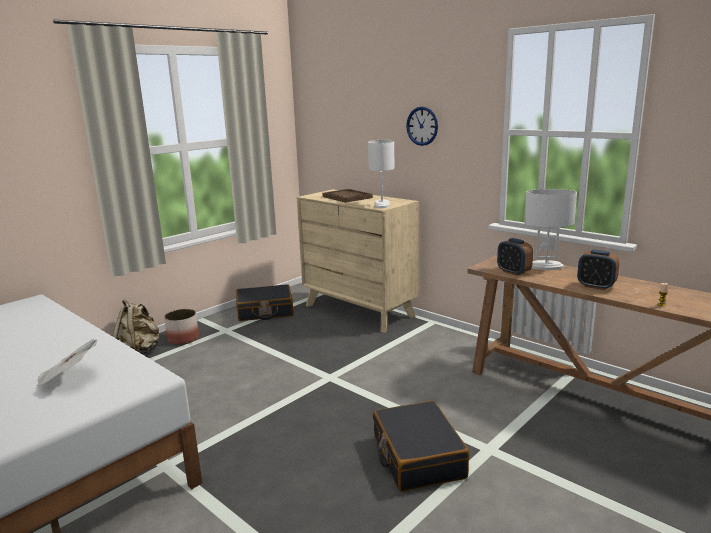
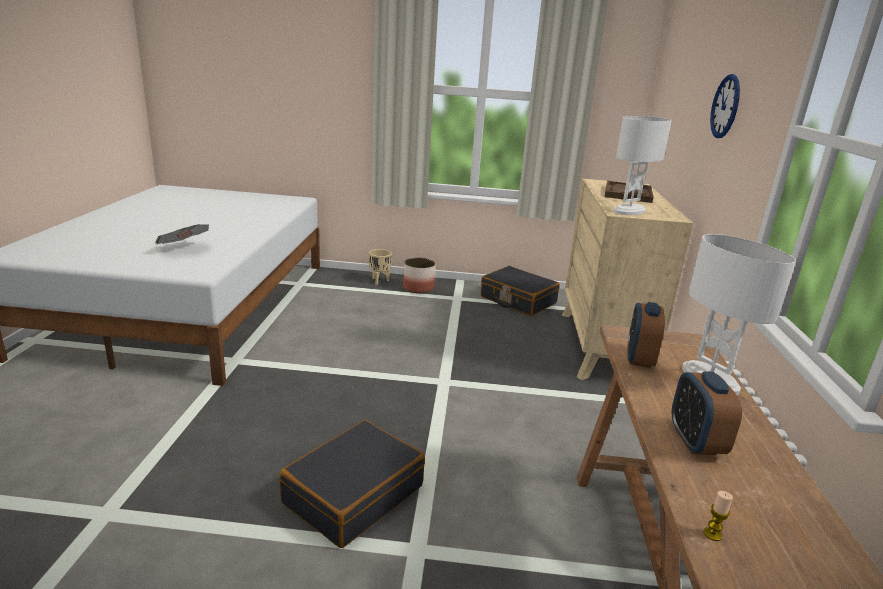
camera: 50 degrees right, 5 degrees up
beige backpack [112,300,159,354] -> beige planter [369,249,392,285]

